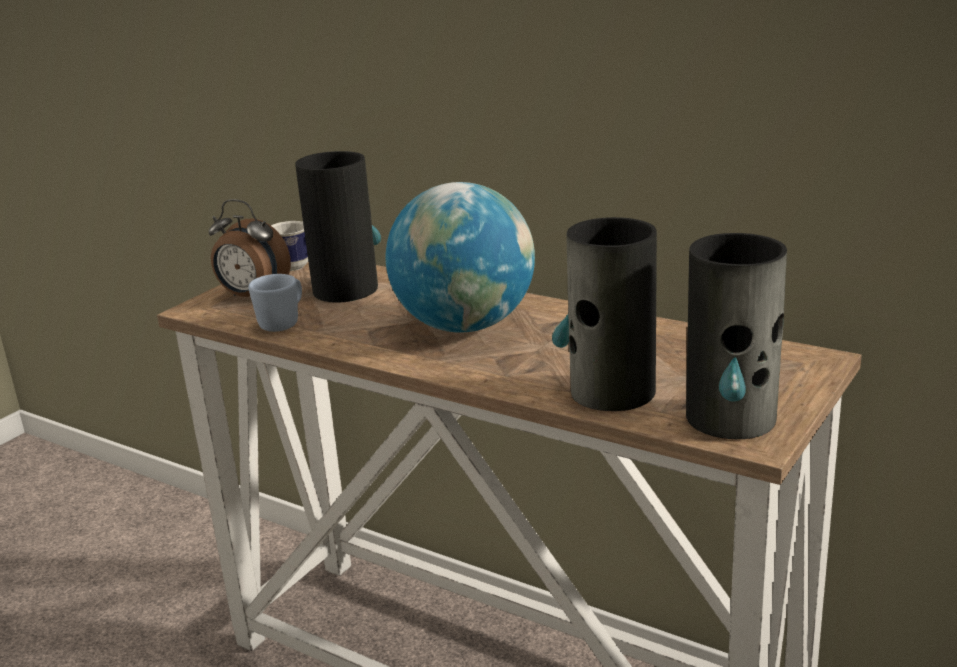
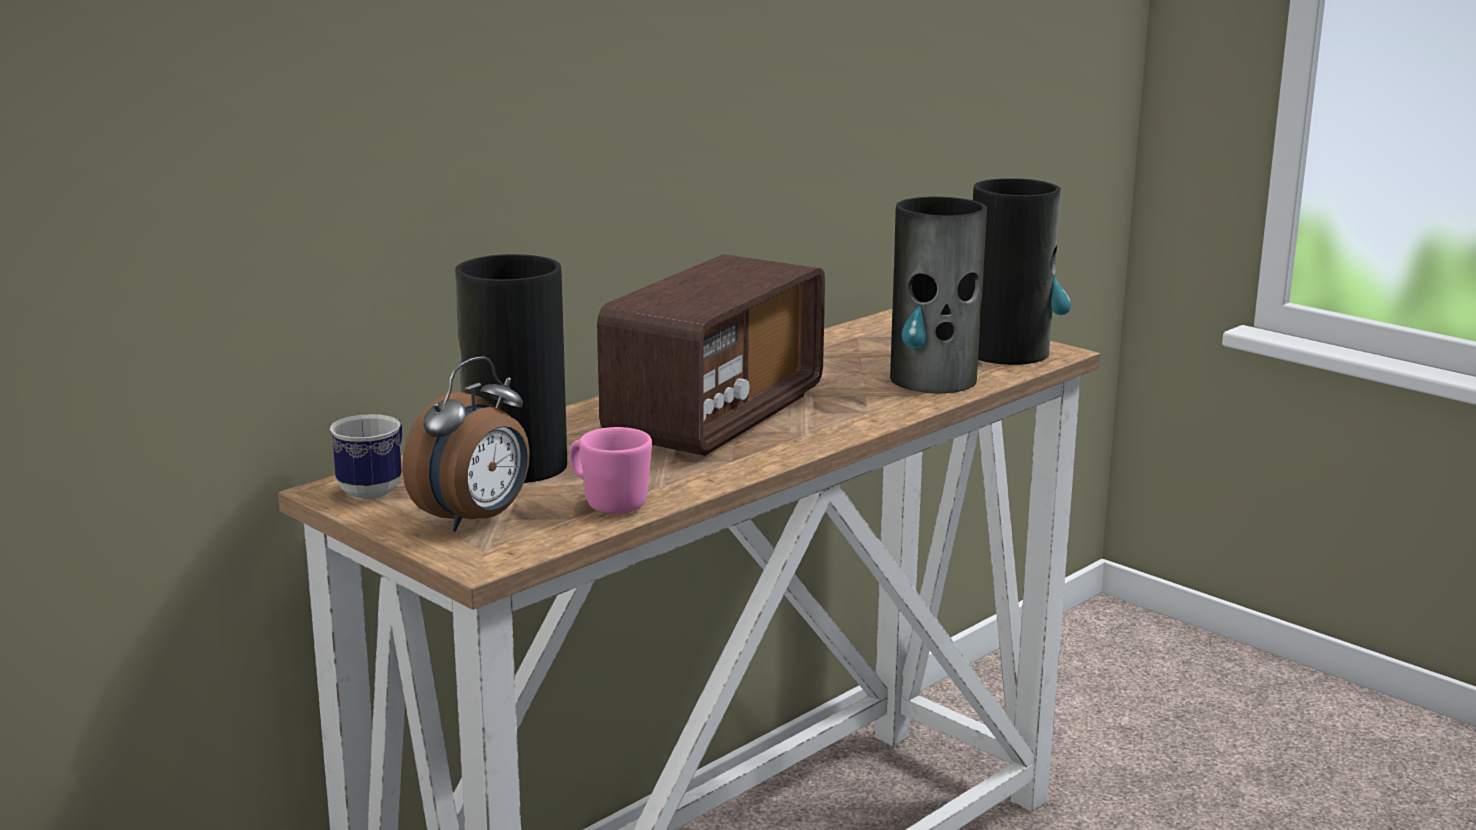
camera: 80 degrees left, 5 degrees down
blue mug [248,274,302,332] -> pink mug [569,427,652,514]
globe [386,182,535,333] -> radio [597,254,825,456]

